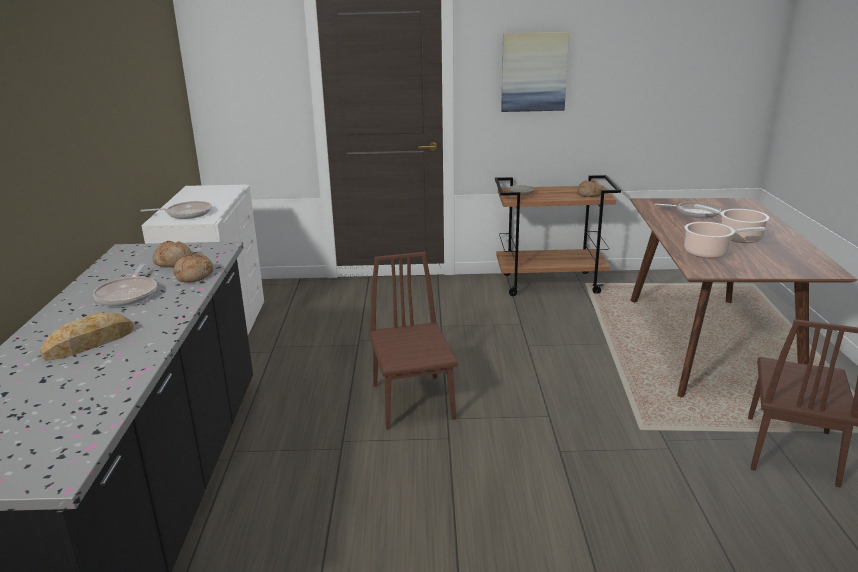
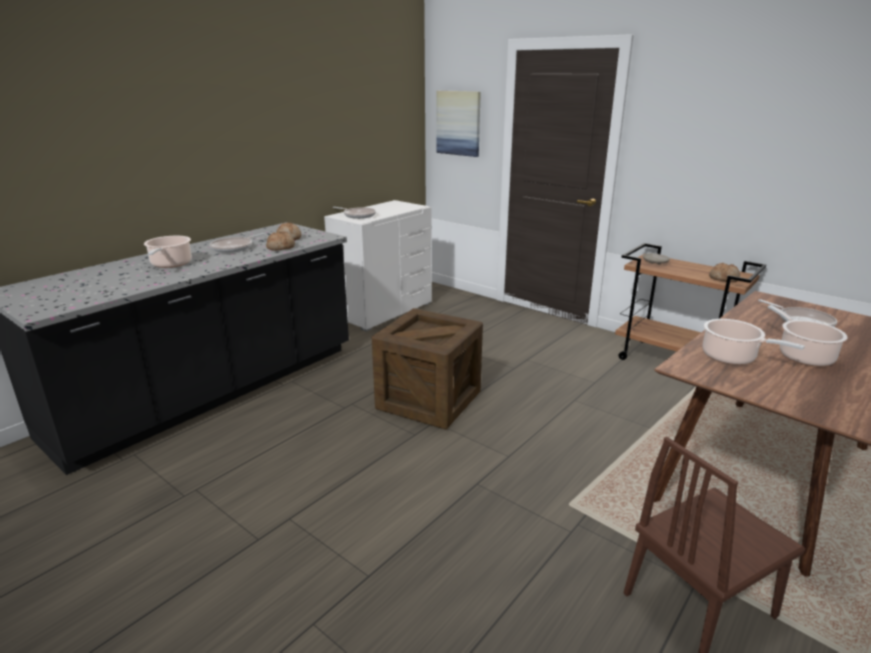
camera: 40 degrees right, 0 degrees up
bread [40,312,134,361] -> cooking pot [144,236,192,268]
brown chair [369,252,458,430] -> crate [372,308,483,430]
picture [501,32,569,112] -> picture moved to [436,91,481,157]

